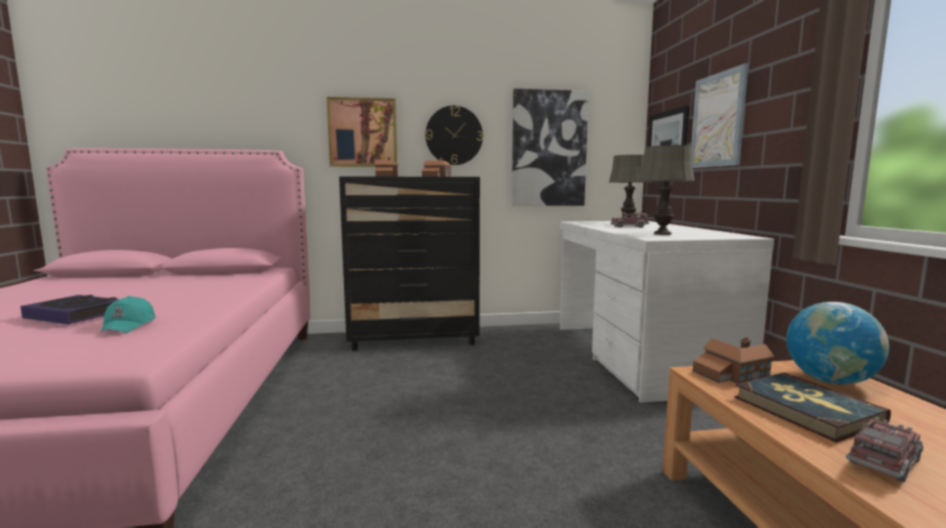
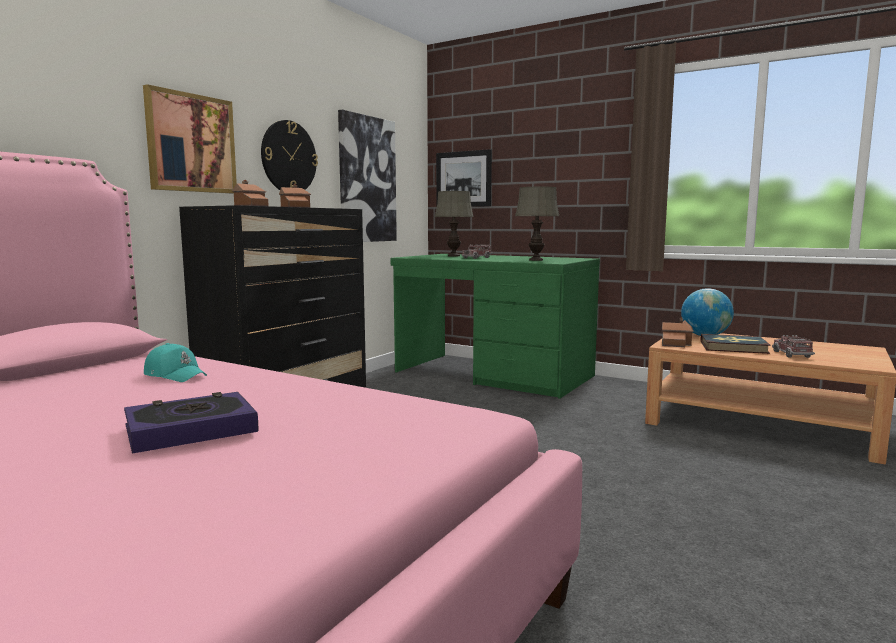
camera: 50 degrees left, 0 degrees up
turquoise cap [100,296,156,334] -> turquoise cap moved to [144,343,207,382]
white desk [560,221,774,403] -> green desk [391,254,600,399]
picture [691,63,749,168] -> none

